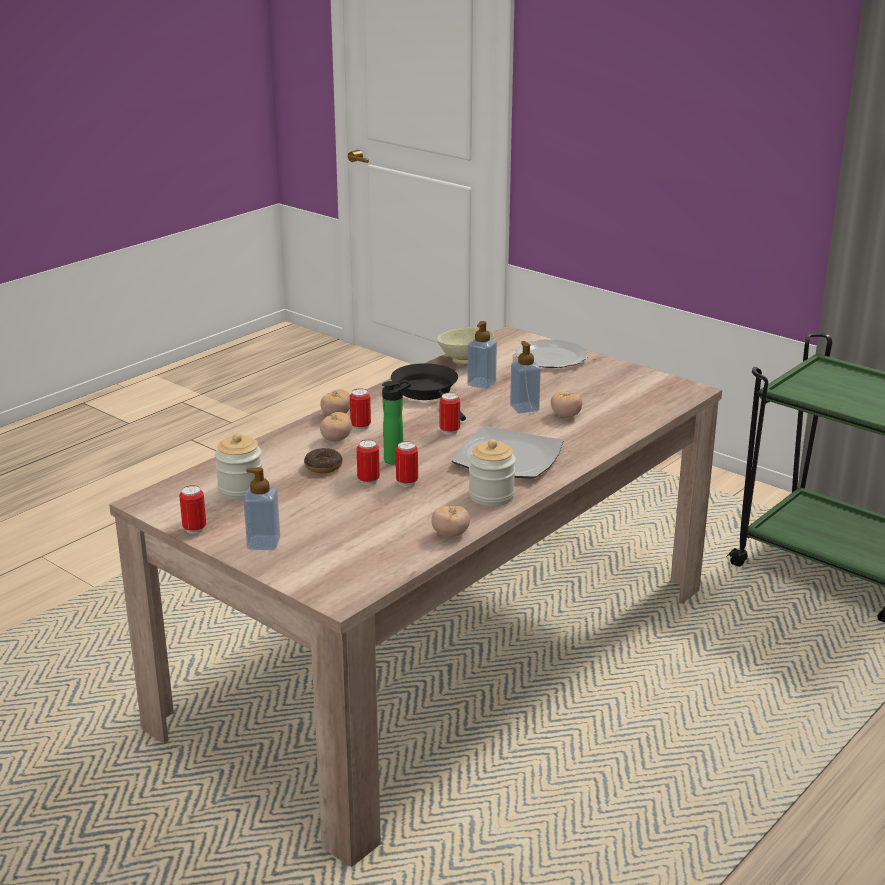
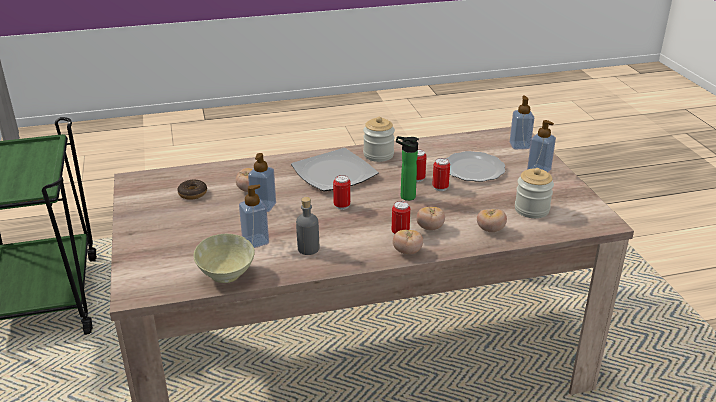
camera: 145 degrees left, 5 degrees up
can [179,485,206,534] -> none
donut [304,448,343,473] -> donut moved to [177,179,207,200]
black frying pan [391,363,466,421] -> grey bottle [296,197,319,255]
tomato [431,506,470,537] -> tomato moved to [477,209,507,232]
plate [515,339,588,368] -> plate moved to [445,151,505,182]
none -> soap dispenser [510,96,534,149]

